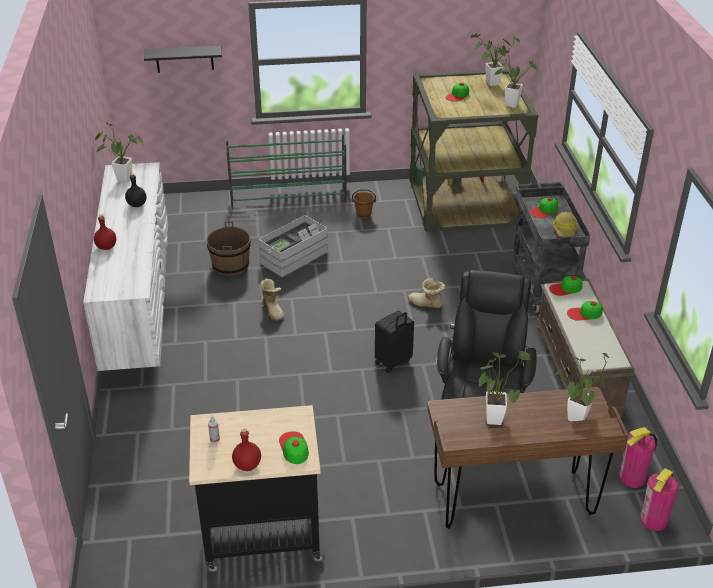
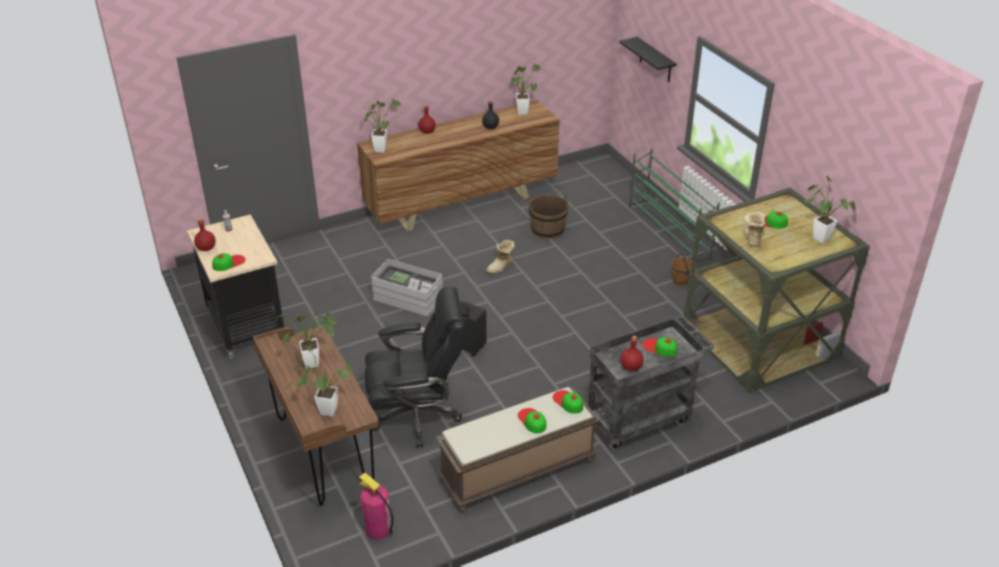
camera: 70 degrees right, 0 degrees up
white cabinet [83,162,168,371] -> brown cabinet [357,100,560,231]
grey storage box [259,215,328,277] -> grey storage box moved to [371,259,443,316]
boot [408,278,446,308] -> boot moved to [743,212,765,247]
potted plant [493,49,538,108] -> potted plant moved to [365,99,401,153]
hard hat [553,212,578,237] -> red bottle [621,336,644,371]
fire extinguisher [640,468,679,531] -> none

